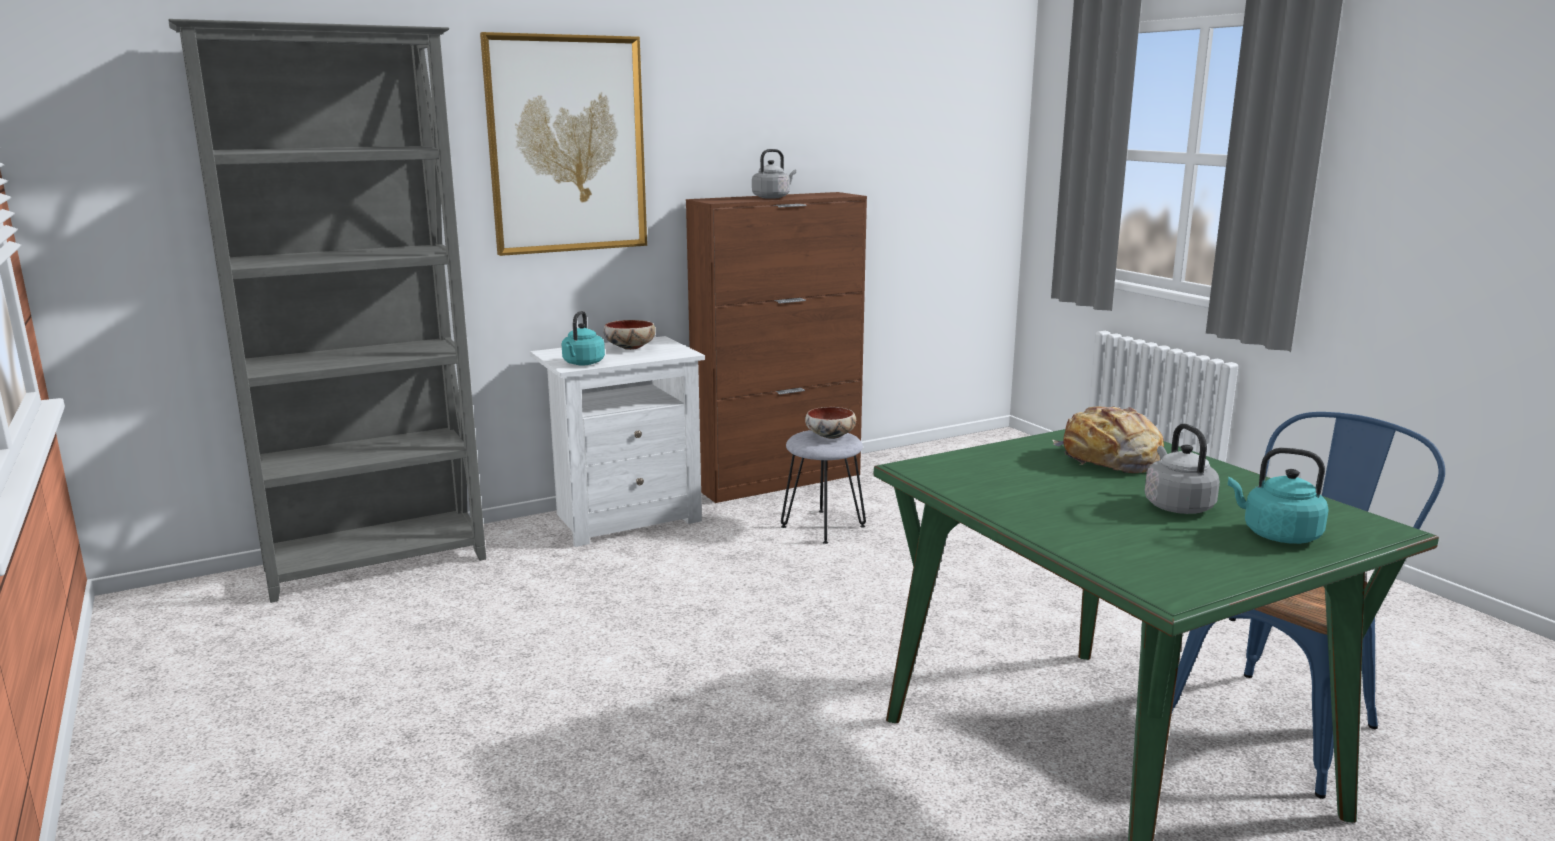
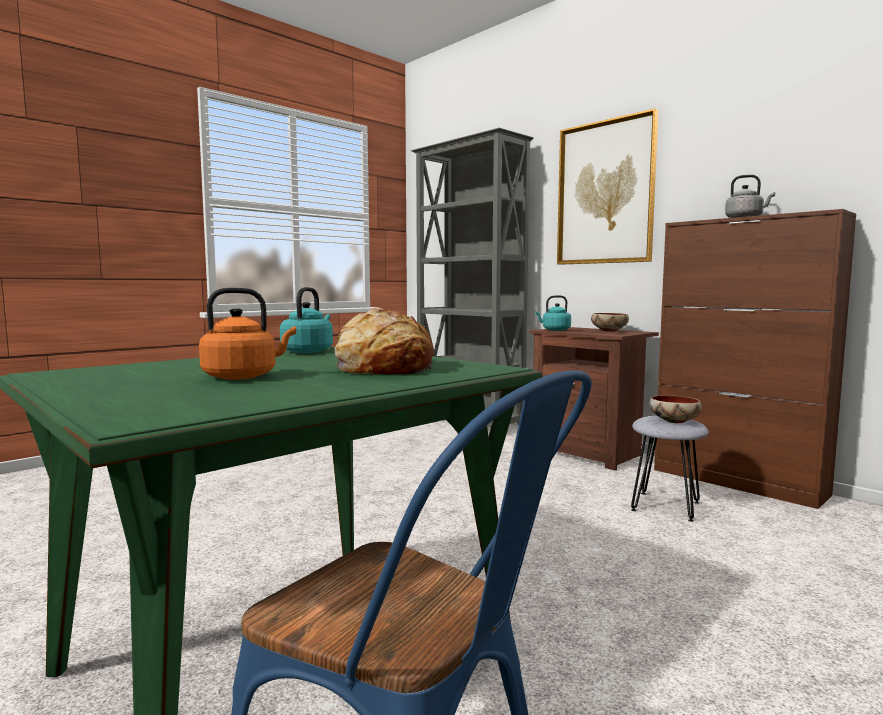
camera: 75 degrees right, 10 degrees down
white nightstand [530,336,705,547] -> brown nightstand [529,327,659,471]
grey kettle [1145,424,1220,514] -> orange kettle [199,288,296,380]
turquoise kettle [1228,448,1329,544] -> turquoise kettle moved to [280,287,333,353]

